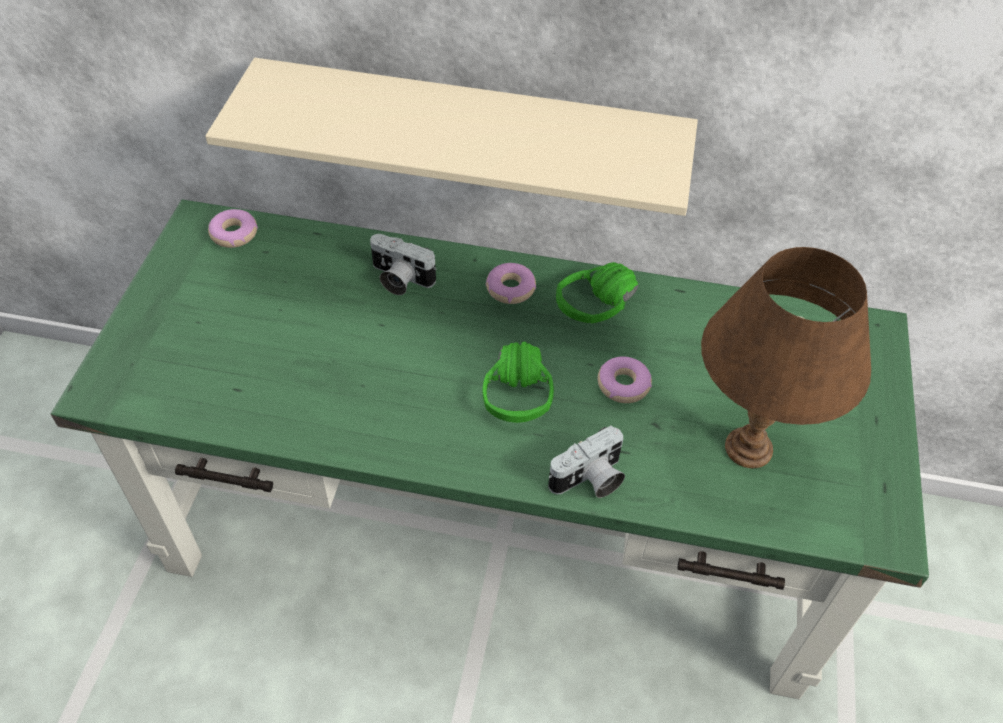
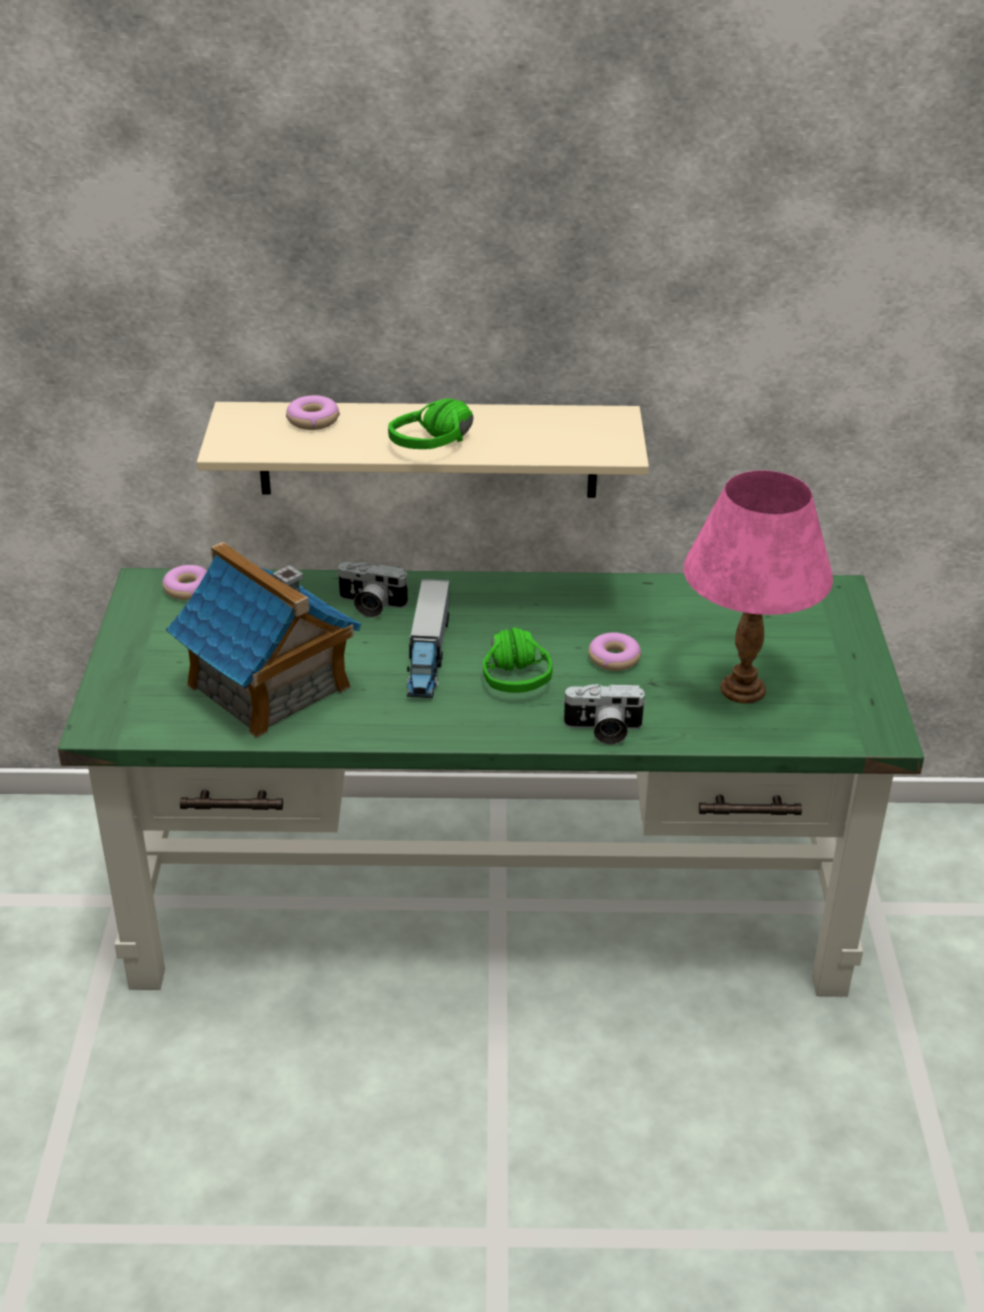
camera: 10 degrees left, 15 degrees down
donut [486,263,536,304] -> donut moved to [286,395,340,430]
camera [548,426,625,498] -> camera turned 45 degrees clockwise [562,684,647,745]
green headphones [556,262,638,323] -> green headphones moved to [388,398,474,449]
brown table lamp [701,247,871,468] -> pink table lamp [684,470,833,703]
none -> toy house [166,542,362,738]
none -> toy truck [407,579,450,698]

